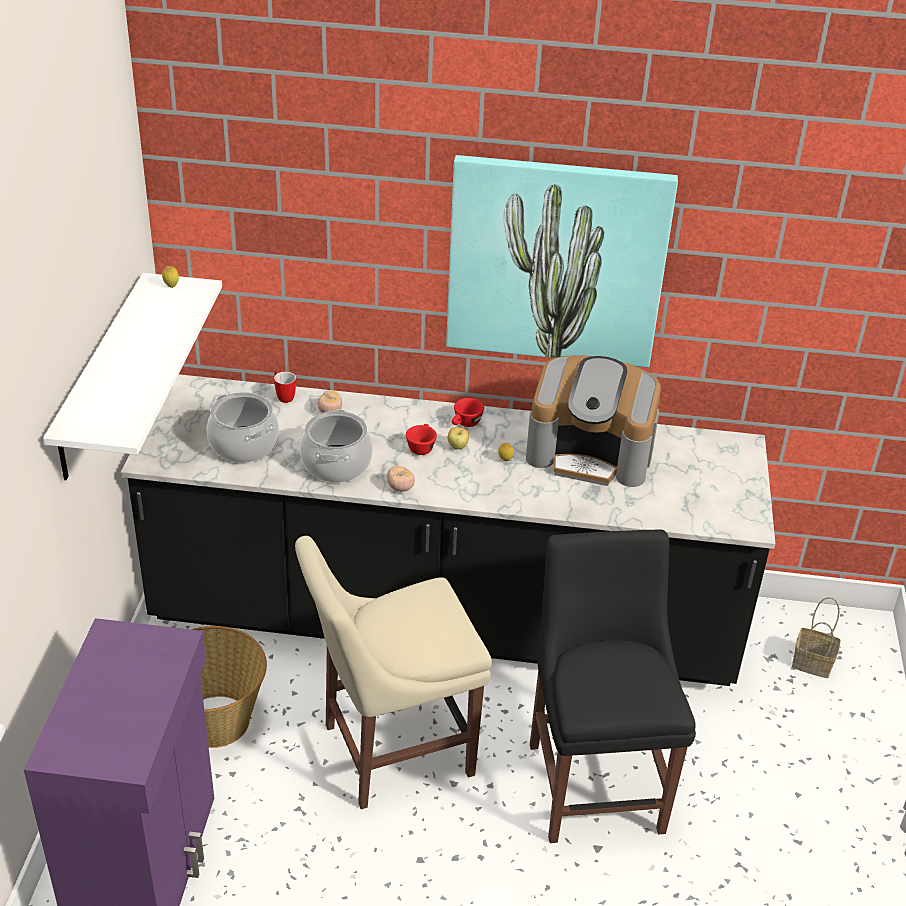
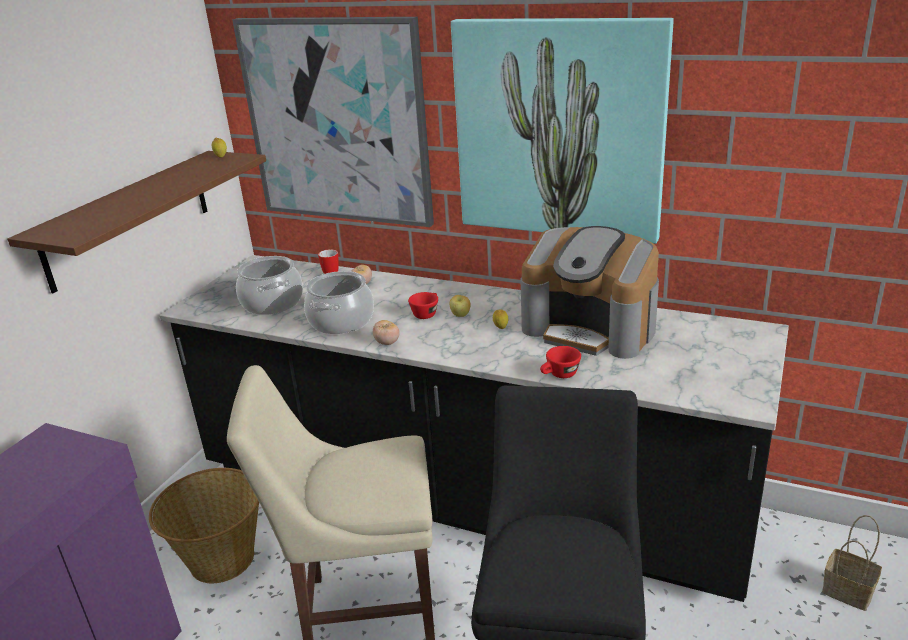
camera: 20 degrees right, 10 degrees down
white shelf [43,273,222,480] -> brown shelf [7,151,266,293]
red cup [452,398,484,427] -> red cup moved to [540,346,581,378]
none -> picture [232,17,434,227]

